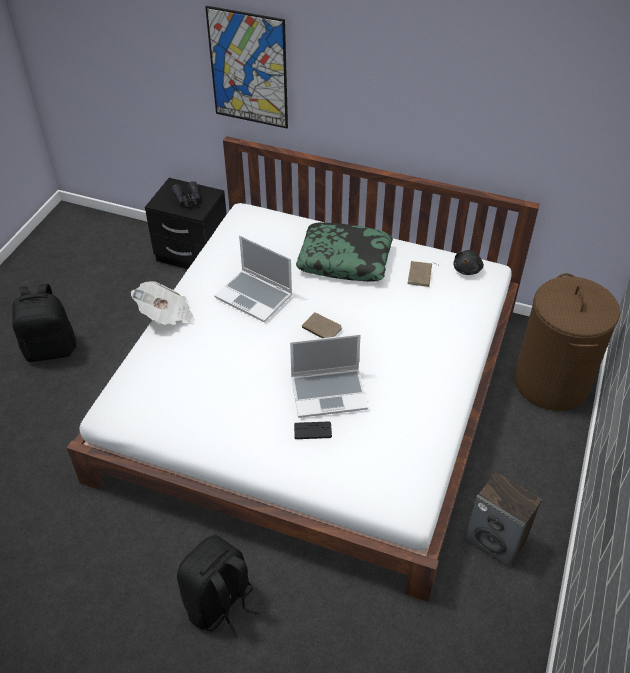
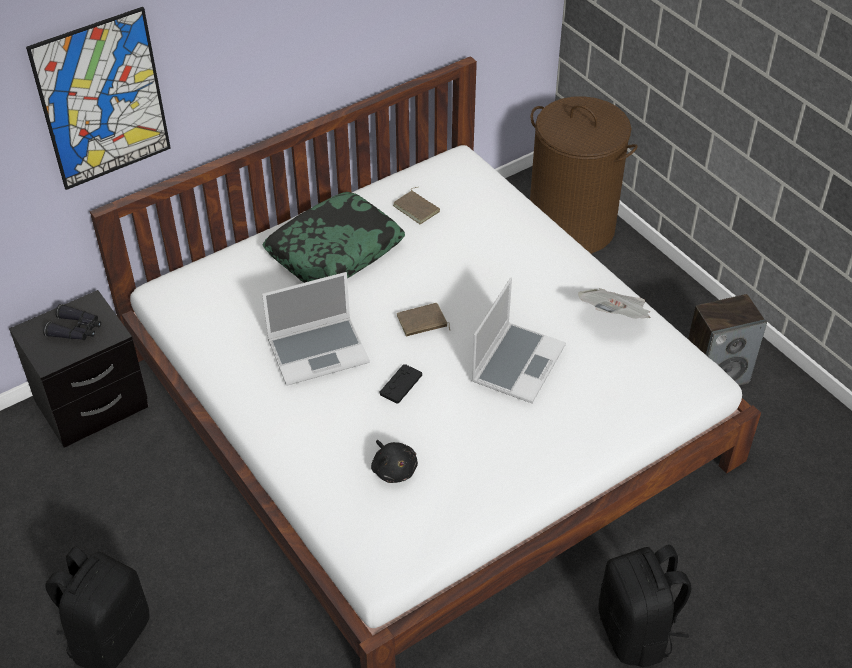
camera: 55 degrees left, 0 degrees up
newspaper [131,281,195,326] -> newspaper moved to [578,288,650,319]
black game controller [294,421,332,439] -> black game controller moved to [380,364,422,403]
black plush toy [453,250,484,275] -> black plush toy moved to [371,440,418,483]

